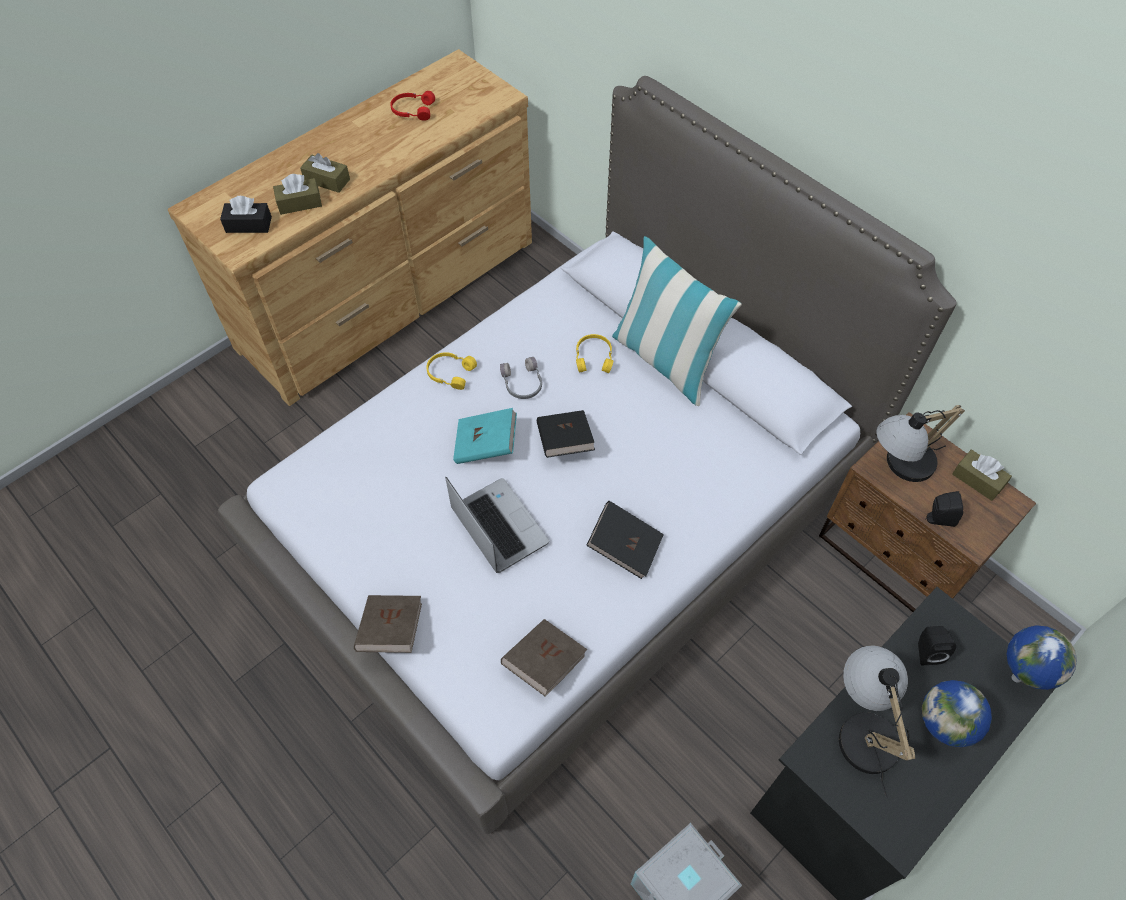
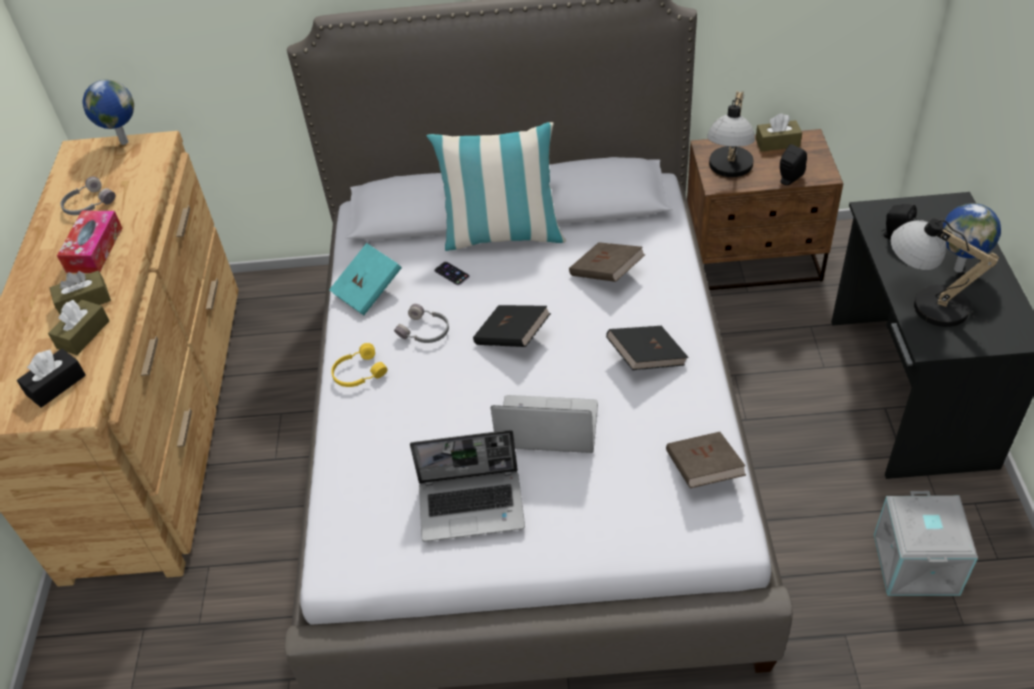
camera: 45 degrees left, 10 degrees down
brown book [354,595,422,653] -> brown book moved to [569,242,645,282]
red headphones [390,91,435,121] -> grey headphones [61,177,115,215]
turquoise book [453,408,517,464] -> turquoise book moved to [329,243,402,315]
yellow headphones [576,334,613,373] -> phone [434,261,470,286]
globe [1007,626,1077,690] -> globe moved to [83,79,134,145]
none -> tissue box [57,211,122,273]
none -> laptop [410,430,525,541]

